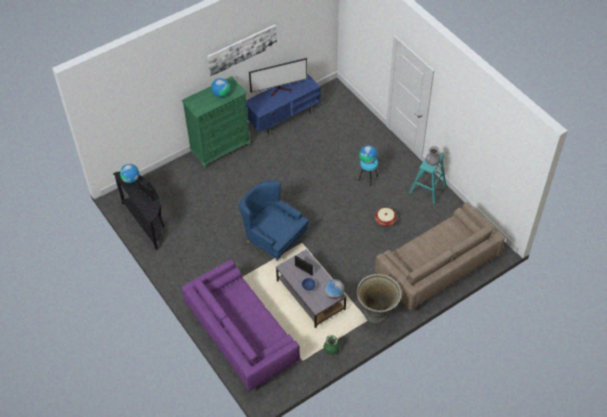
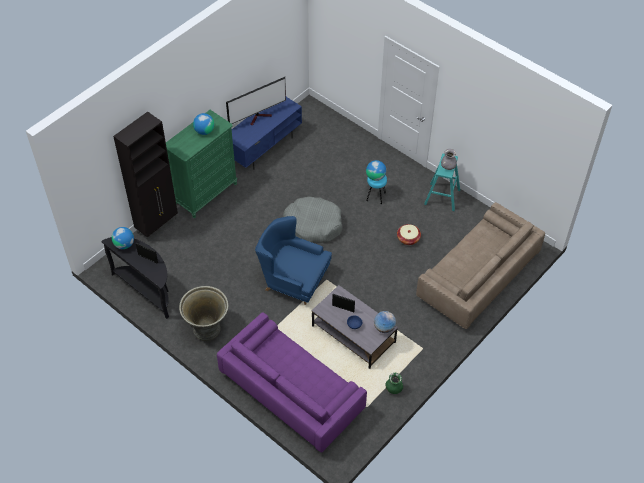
camera: 15 degrees left, 0 degrees up
picture [208,25,277,76] -> none
grey planter [357,274,401,324] -> grey planter moved to [179,286,228,341]
none -> black cabinet [113,112,178,242]
none -> grey dog bed [283,196,343,243]

